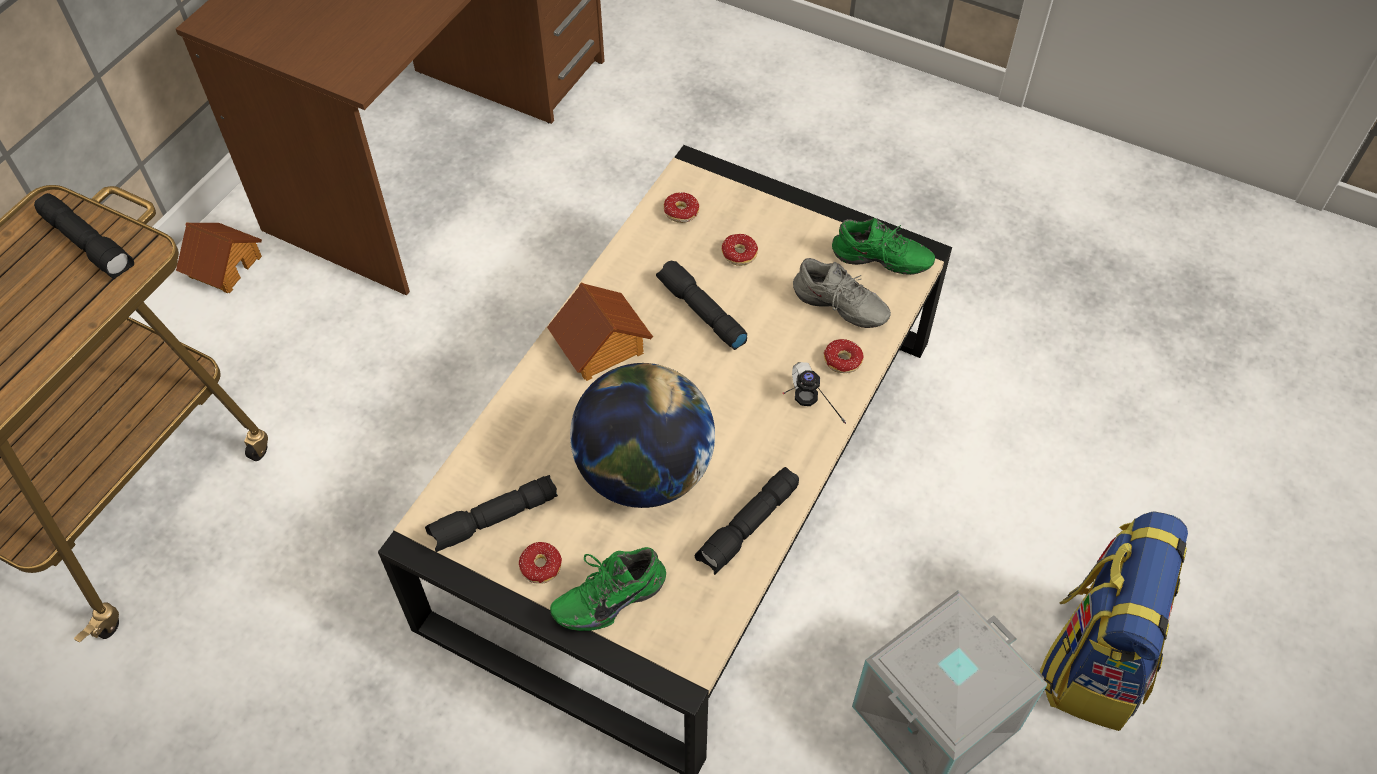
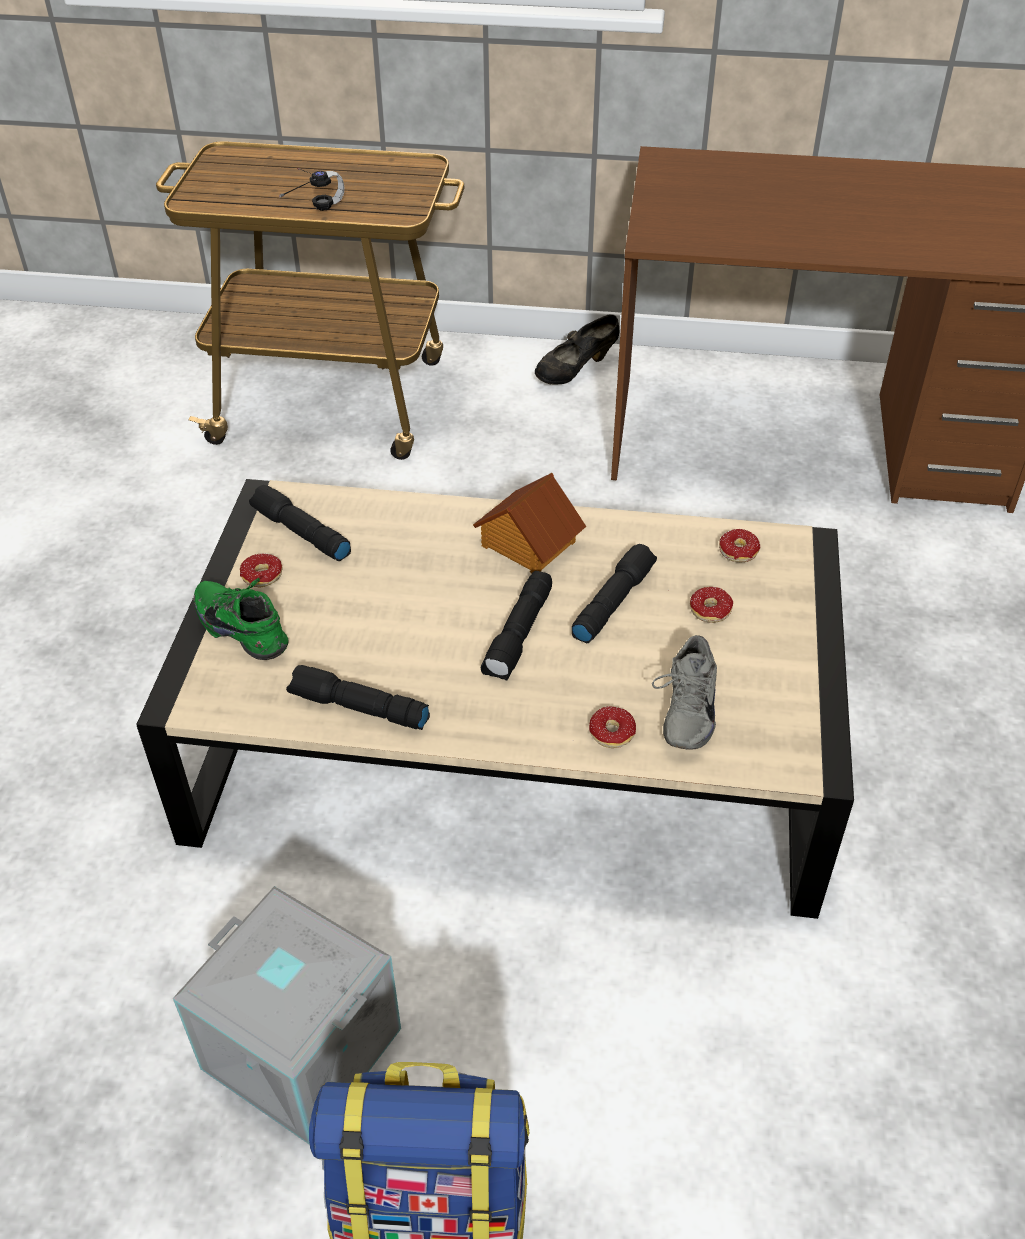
camera: 70 degrees right, 10 degrees down
black flashlight [34,193,134,279] -> black flashlight moved to [481,571,552,681]
toy house [176,222,262,293] -> black shoe [535,314,619,385]
globe [570,363,715,508] -> none
headphones [782,362,846,424] -> headphones moved to [279,168,344,211]
green shoe [832,218,935,275] -> none

